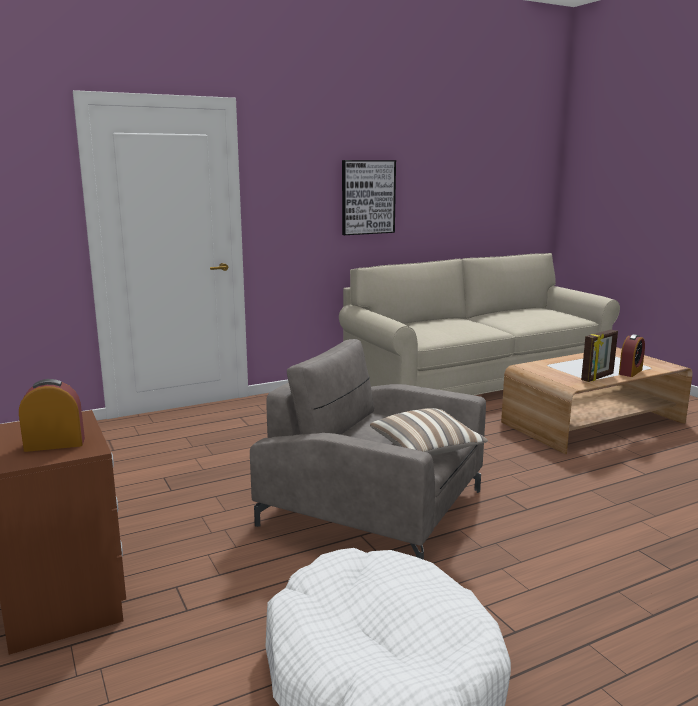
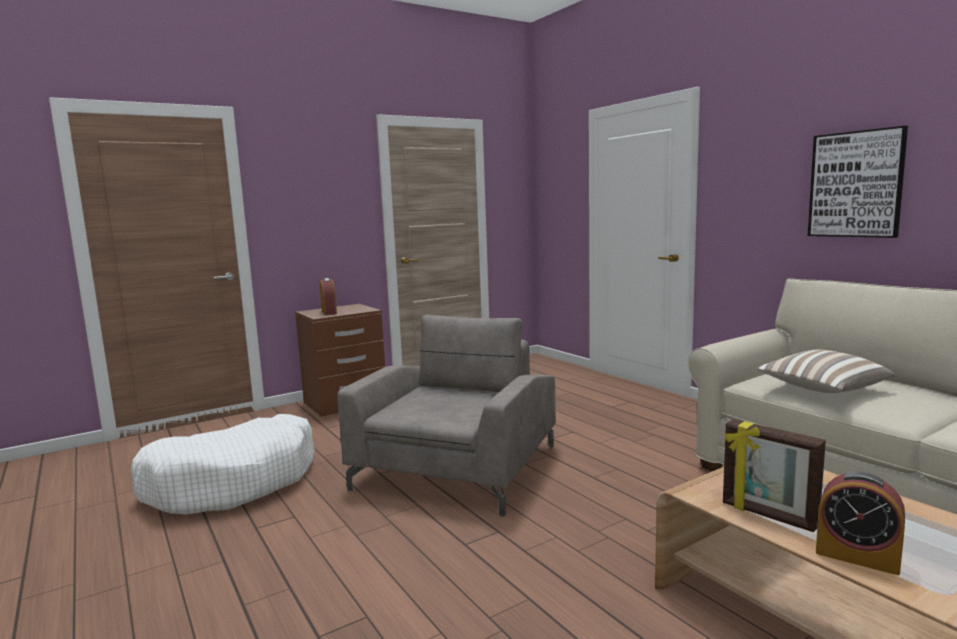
camera: 85 degrees right, 5 degrees down
pillow [370,408,488,455] -> pillow moved to [757,350,895,393]

